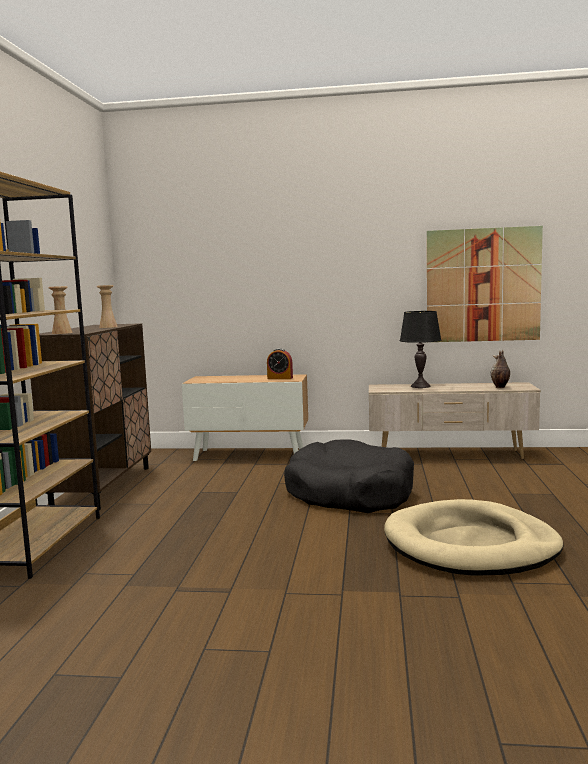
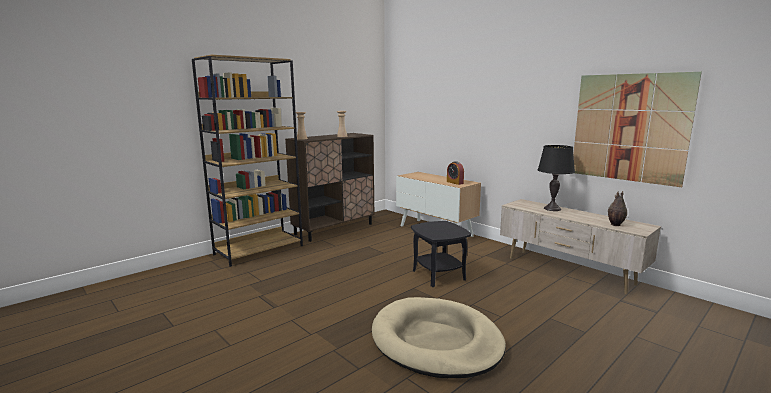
camera: 40 degrees right, 5 degrees up
black dog bed [284,439,414,513] -> black side table [411,221,471,287]

